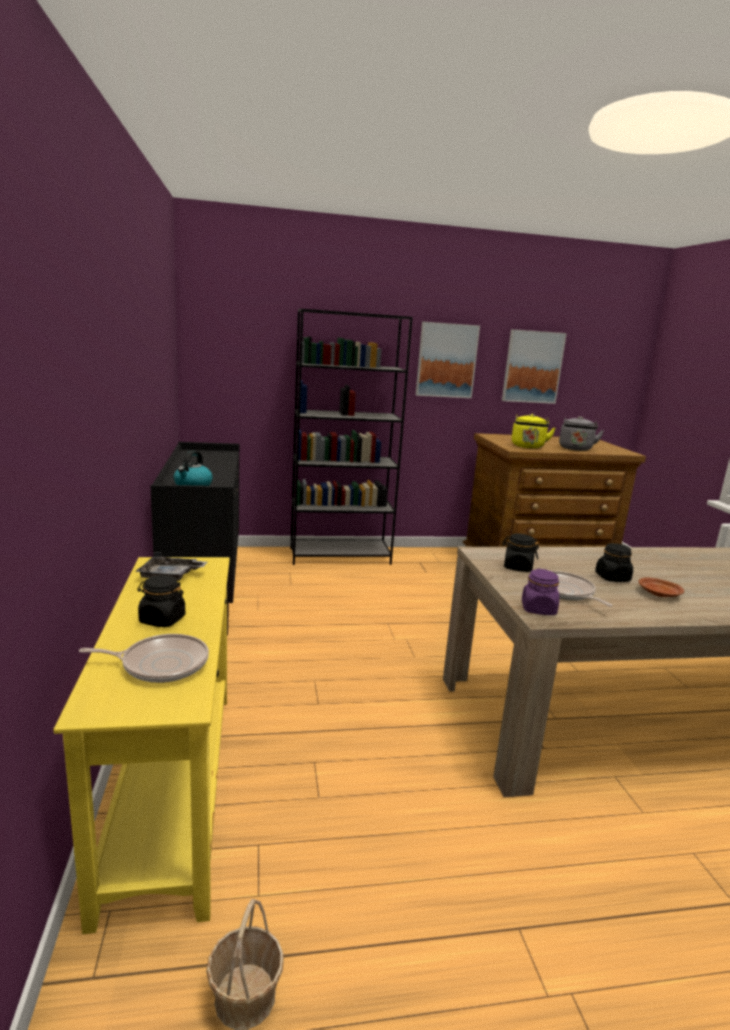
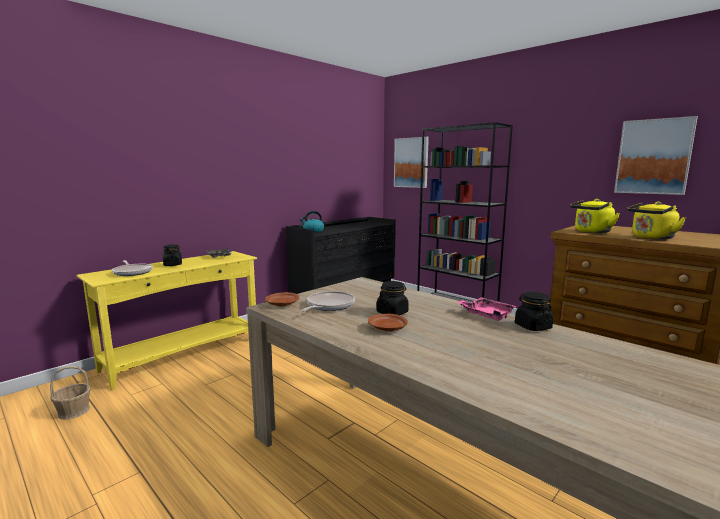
camera: 55 degrees right, 5 degrees down
picture [416,321,480,398] -> picture moved to [394,137,429,188]
black jar [502,534,539,572] -> black jar moved to [515,292,553,331]
purple jar [522,569,559,615] -> brown plate [265,292,299,306]
grey kettle [559,416,604,451] -> yellow kettle [627,202,686,240]
none -> pink tray [457,297,517,321]

